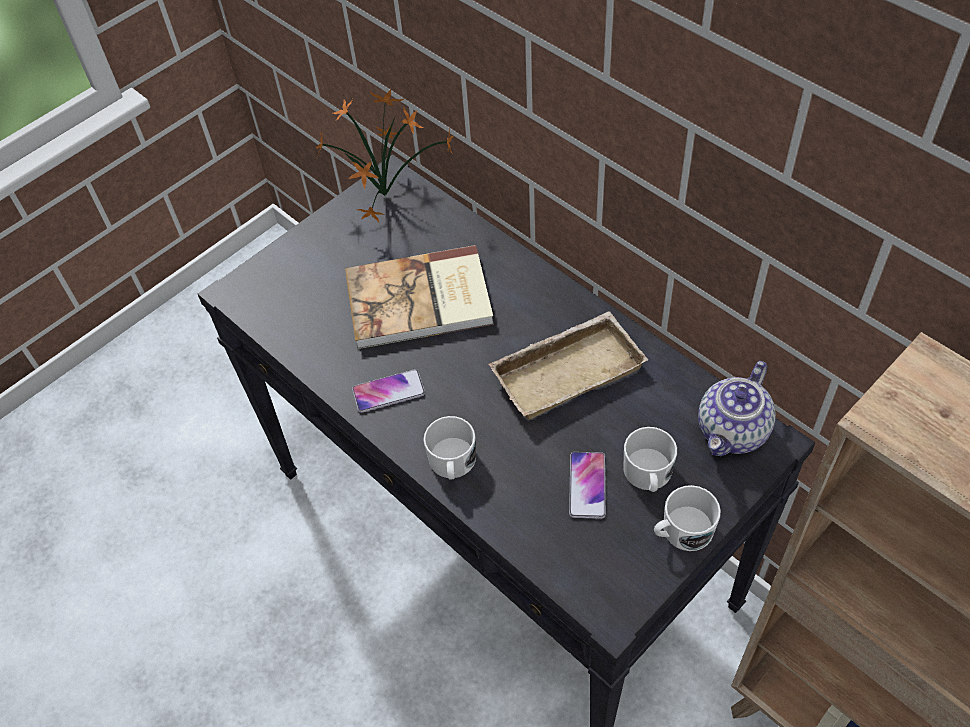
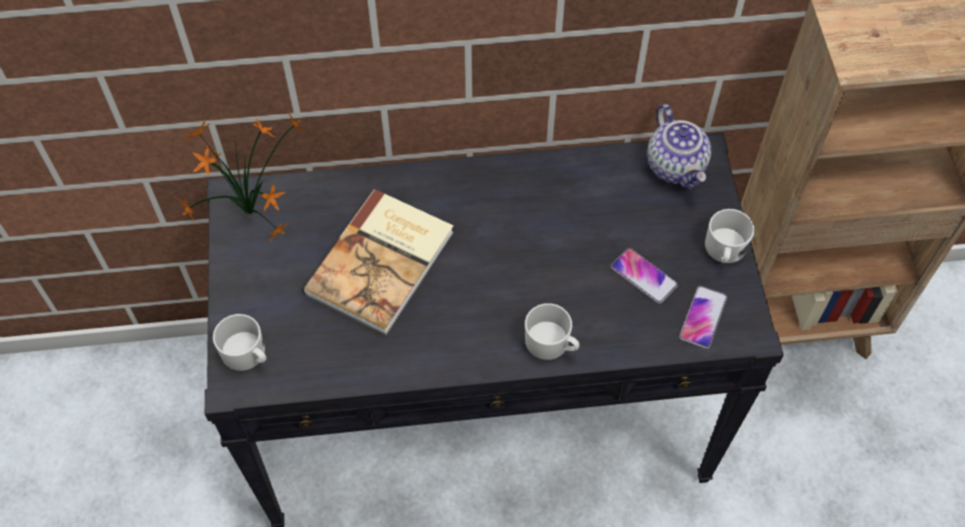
camera: 55 degrees left, 5 degrees up
phone [352,369,425,413] -> phone moved to [679,286,727,349]
beige tray [488,311,648,419] -> none
white mug [623,427,677,492] -> white mug moved to [213,314,267,371]

